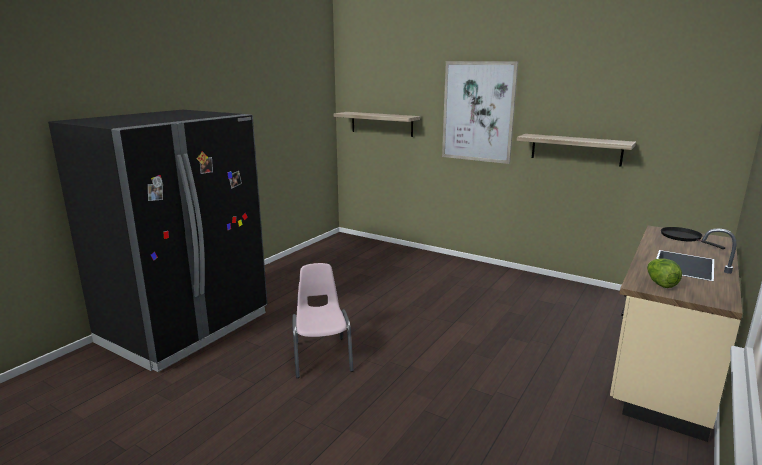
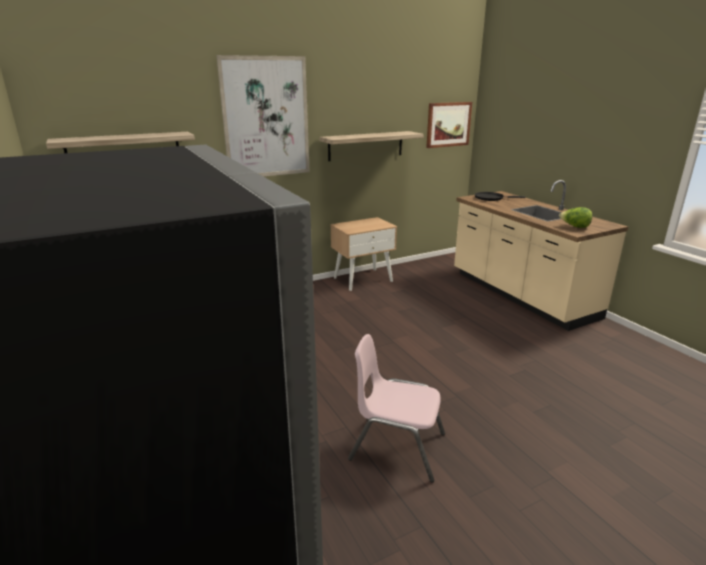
camera: 60 degrees left, 5 degrees up
none -> beige nightstand [330,217,397,291]
none -> picture [426,102,472,148]

